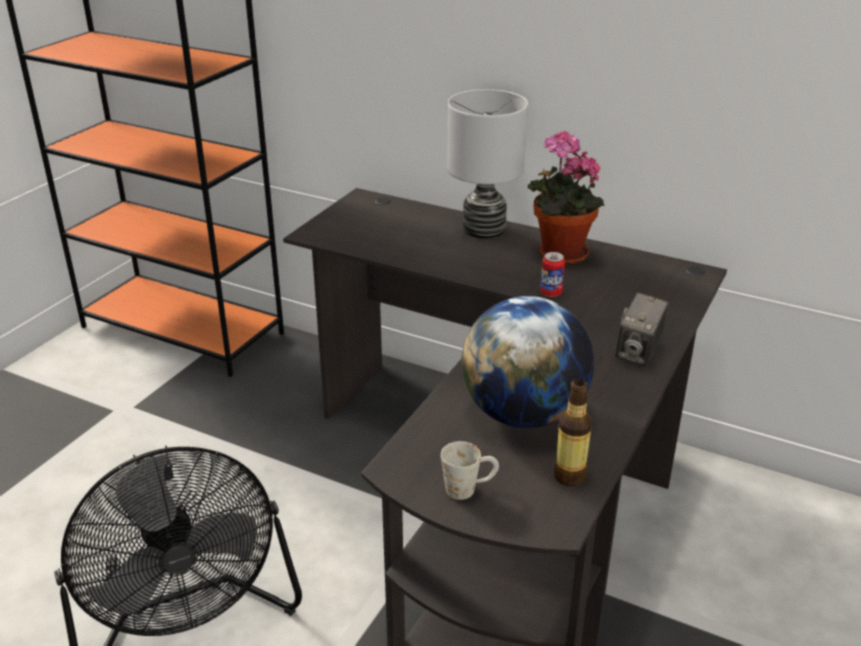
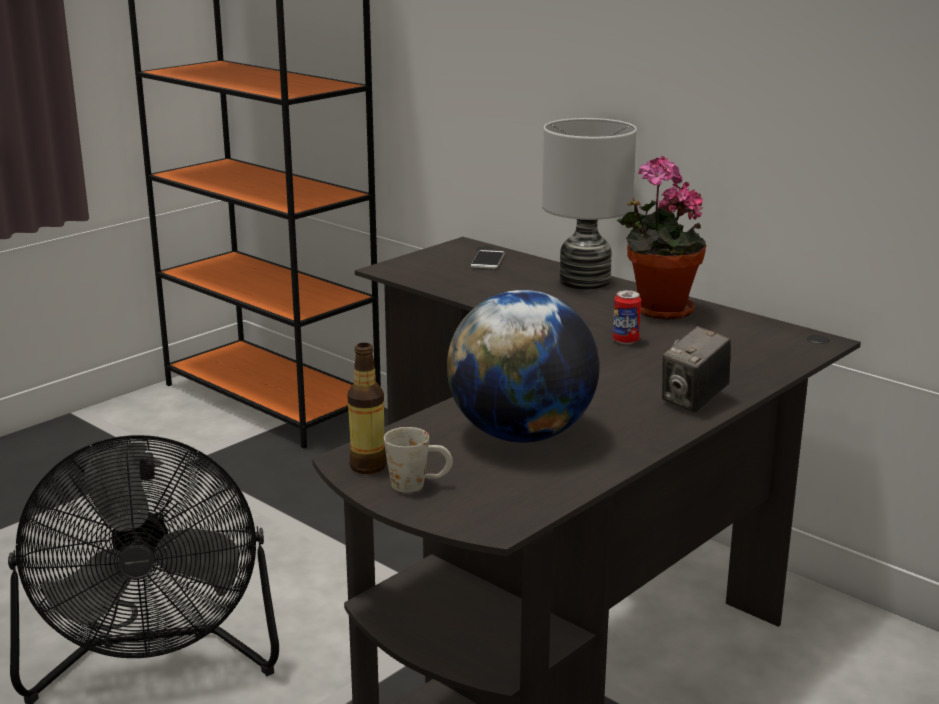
camera: 15 degrees right, 10 degrees down
bottle [554,379,592,486] -> bottle moved to [348,343,387,474]
none -> phone [471,250,505,269]

